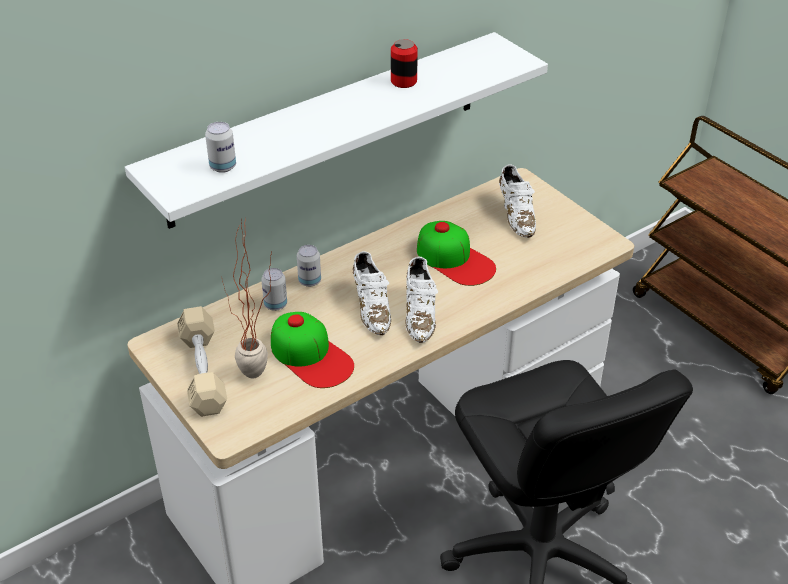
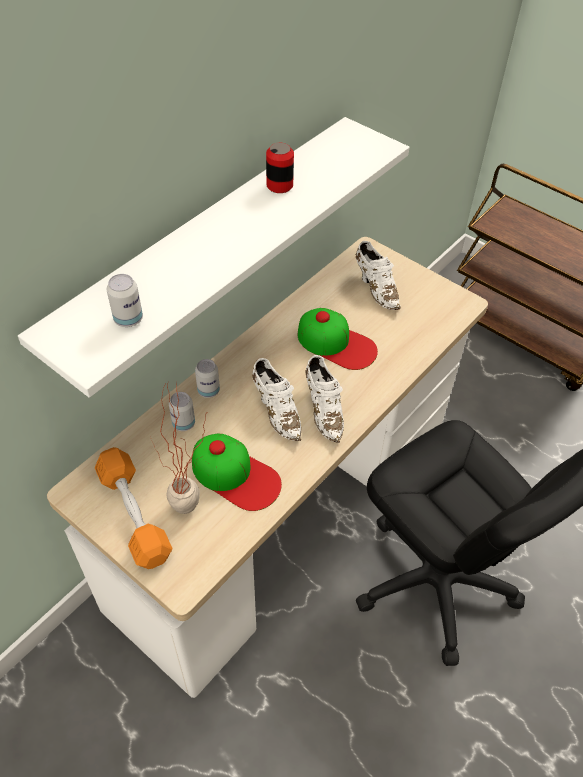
camera: 15 degrees left, 10 degrees up
beige dumbbell [177,306,227,417] -> orange dumbbell [95,447,172,569]

